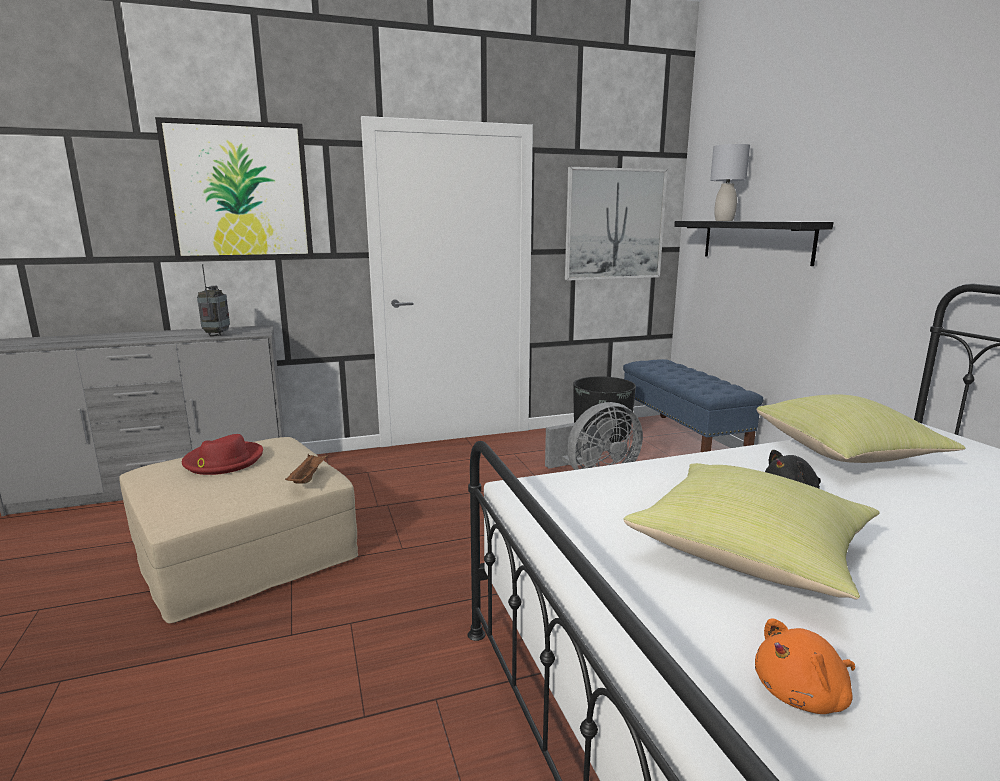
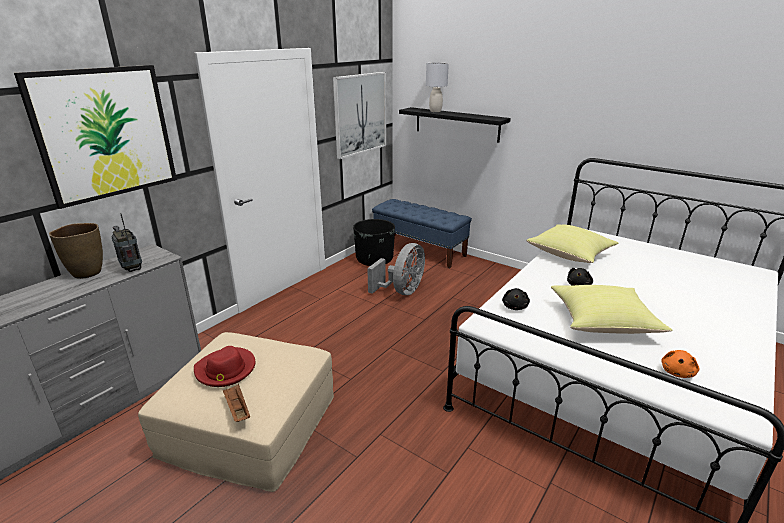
camera: 35 degrees left, 10 degrees up
brown tray [285,454,328,484] -> brown tray moved to [223,384,250,422]
none -> brown vase [49,223,103,279]
none -> black plush toy [502,288,530,310]

